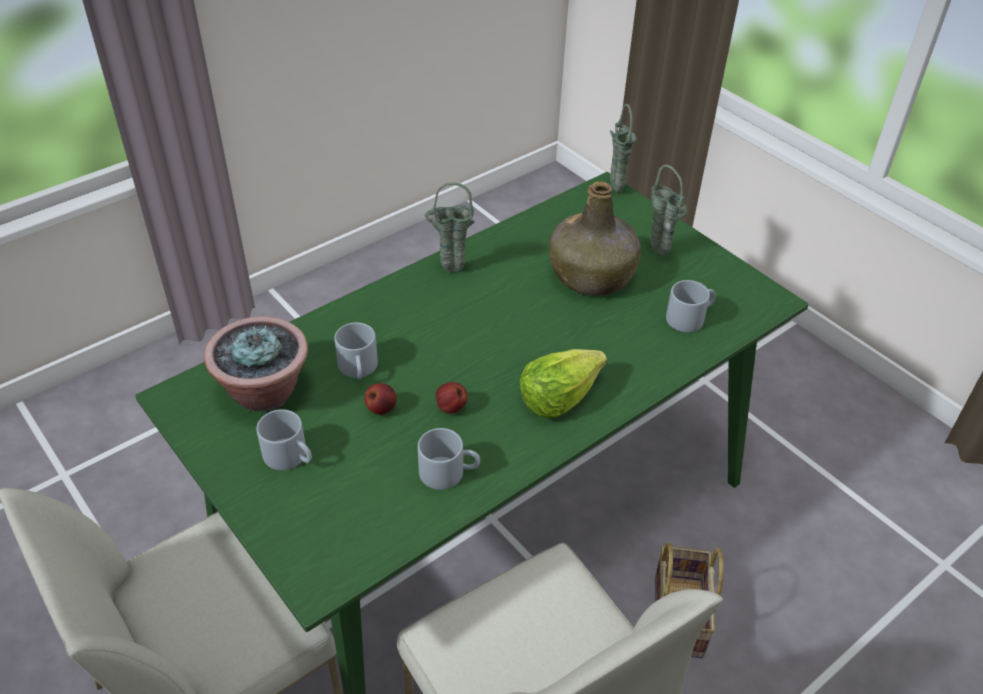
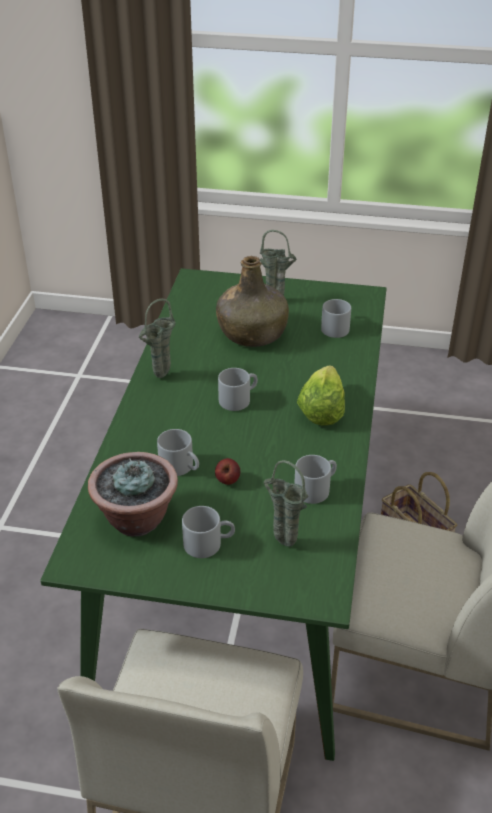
camera: 40 degrees left, 5 degrees down
apple [436,382,468,414] -> none
green vase [610,104,637,193] -> green vase moved to [264,460,309,547]
none -> grey mug [218,368,258,411]

